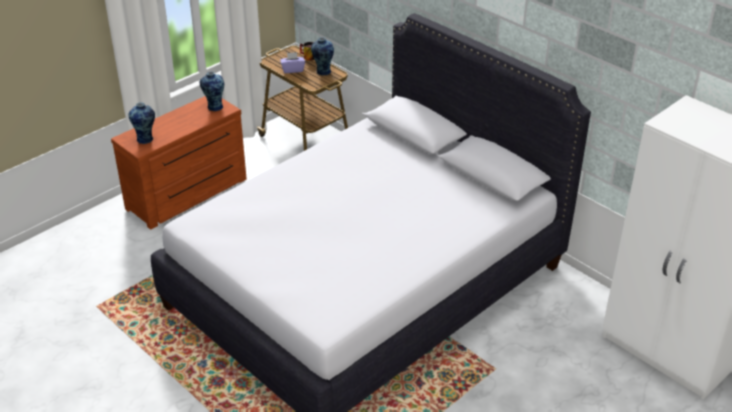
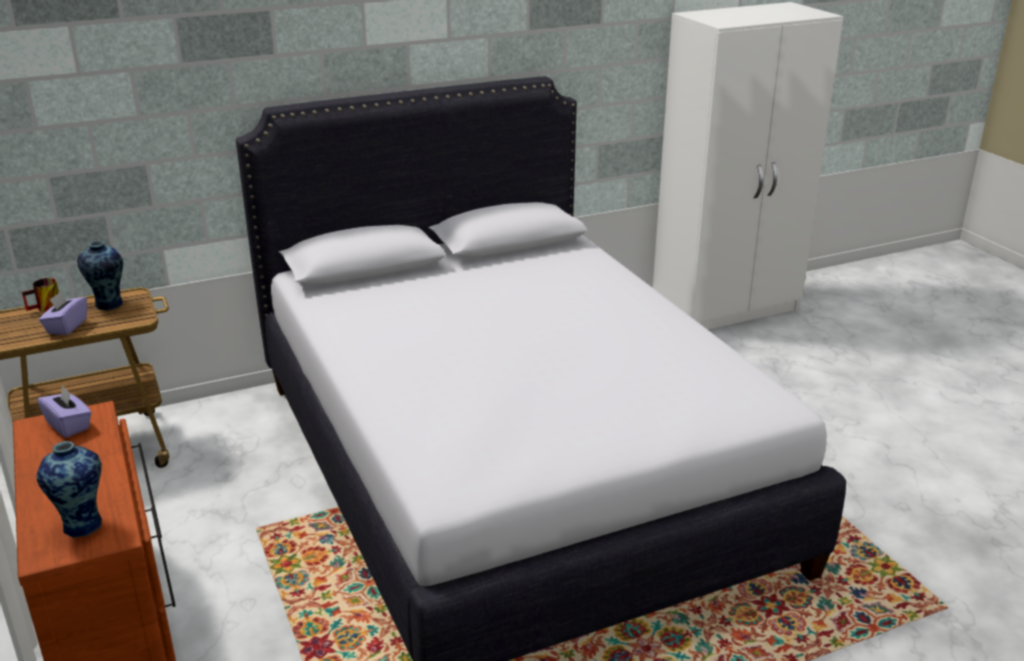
camera: 70 degrees left, 10 degrees down
vase [200,71,224,111] -> purple tissue box [37,385,92,438]

